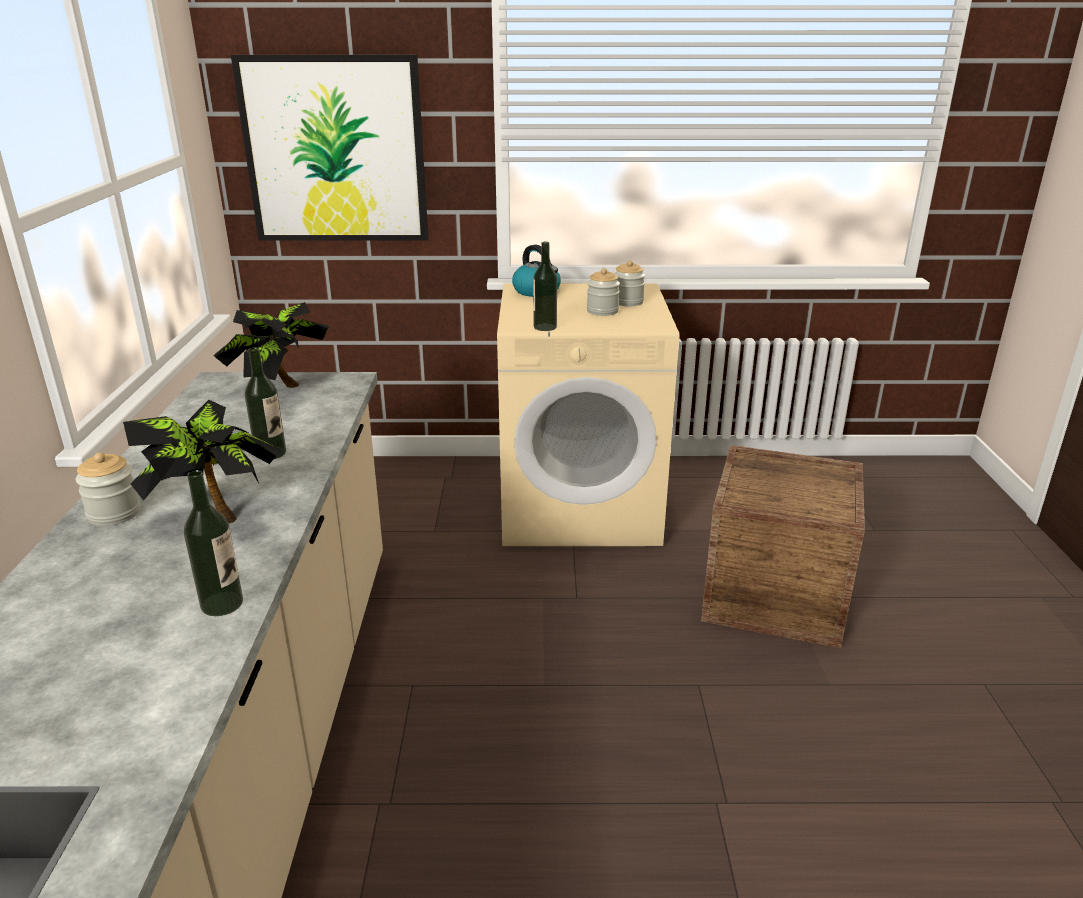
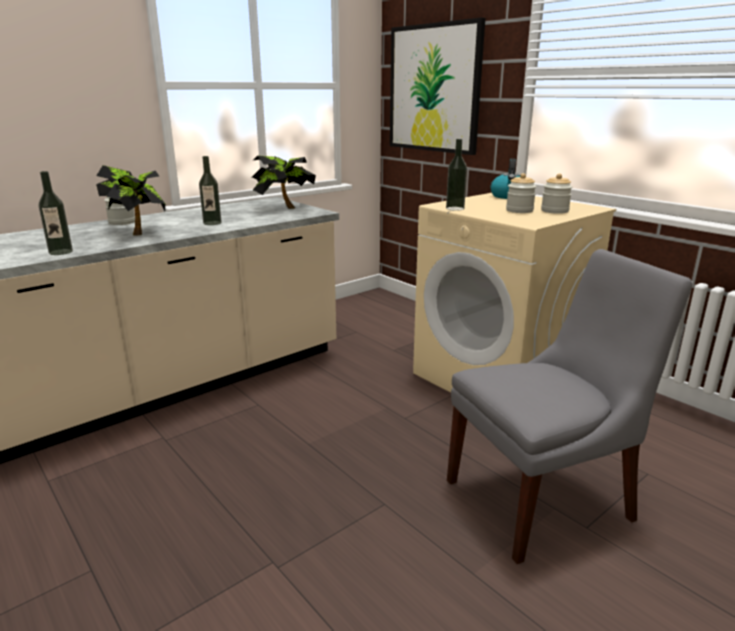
camera: 50 degrees right, 5 degrees down
crate [701,445,865,648] -> grey chair [447,249,692,564]

